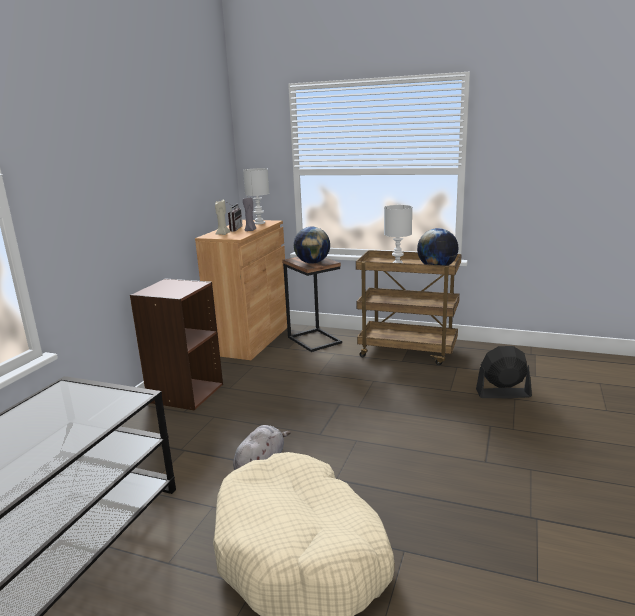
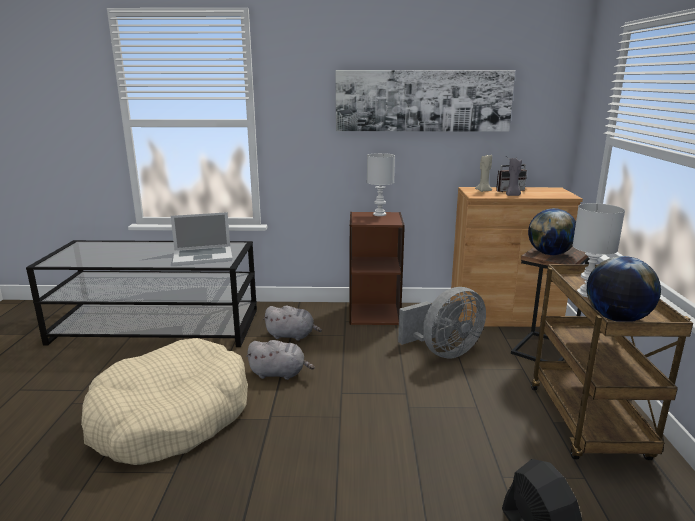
camera: 70 degrees right, 0 degrees up
white table lamp [243,168,269,224] -> white table lamp moved to [367,153,395,216]
none -> laptop [171,212,233,265]
none -> grey plush toy [263,306,322,341]
none -> picture [336,70,515,132]
none -> grey fan [398,287,486,359]

